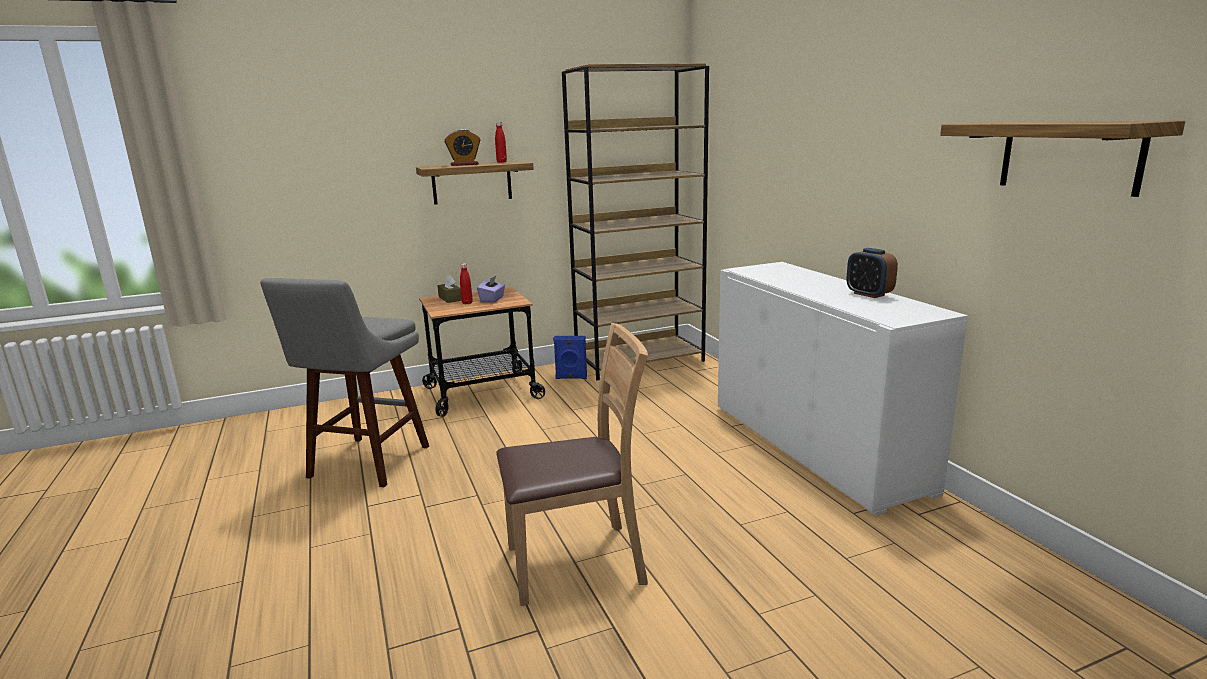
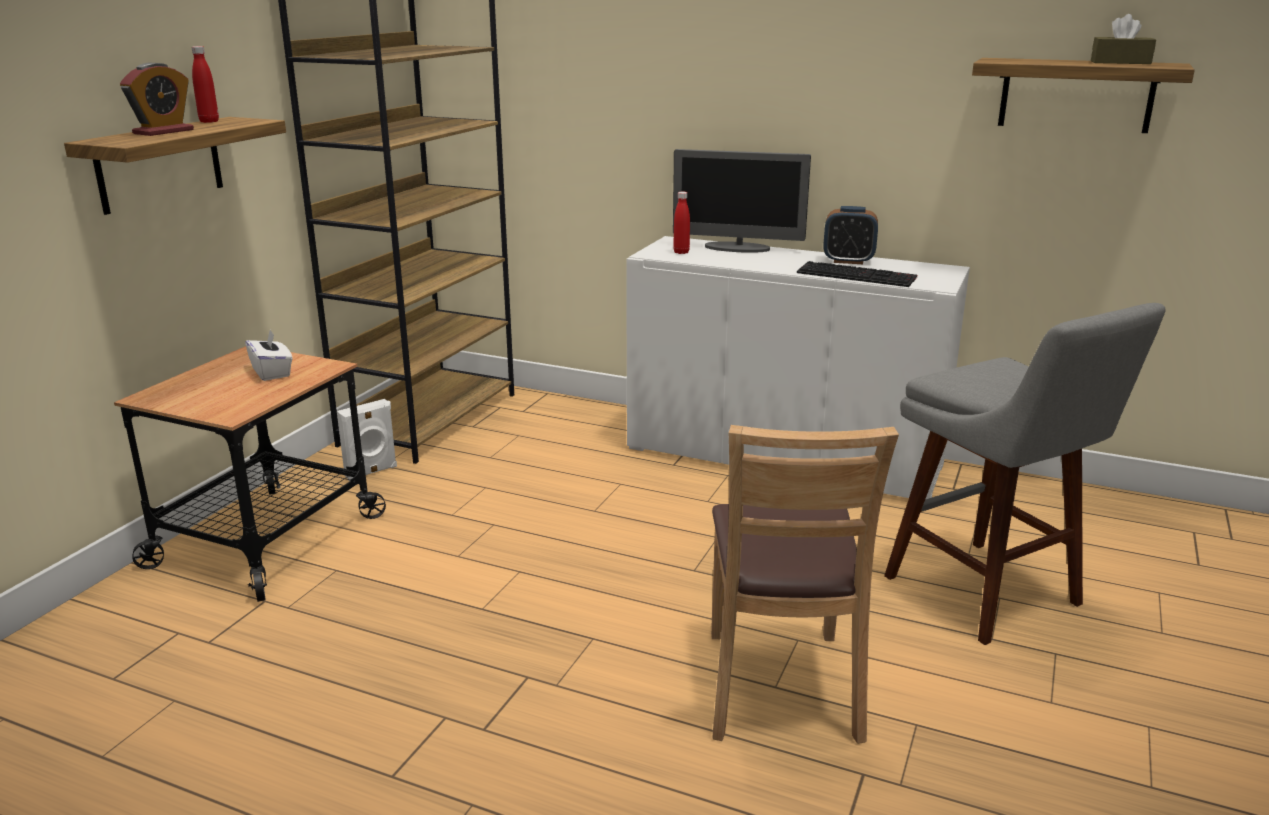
camera: 45 degrees left, 5 degrees up
grey stool [260,278,429,487] -> grey stool moved to [884,303,1166,645]
brown tissue box [437,275,462,303] -> brown tissue box moved to [1091,14,1156,64]
red bottle [460,263,473,304] -> red bottle moved to [673,192,690,254]
purple tissue box [477,276,505,302] -> white tissue box [245,330,293,381]
brown chair [496,323,648,606] -> brown chair turned 150 degrees clockwise [711,425,899,744]
blue speaker [553,336,587,379] -> white speaker [337,399,397,481]
none -> monitor [673,149,811,253]
none -> keyboard [797,261,917,287]

